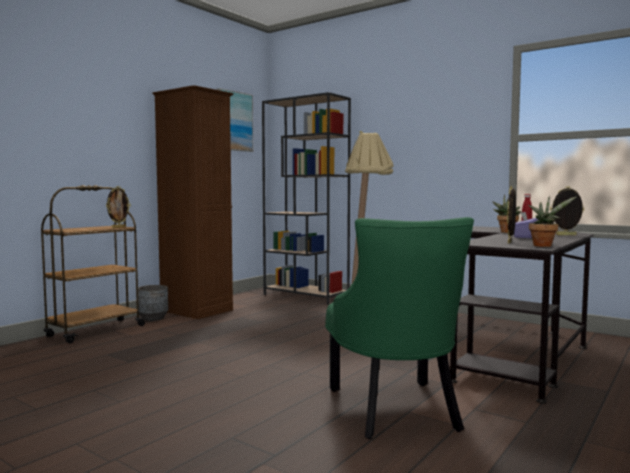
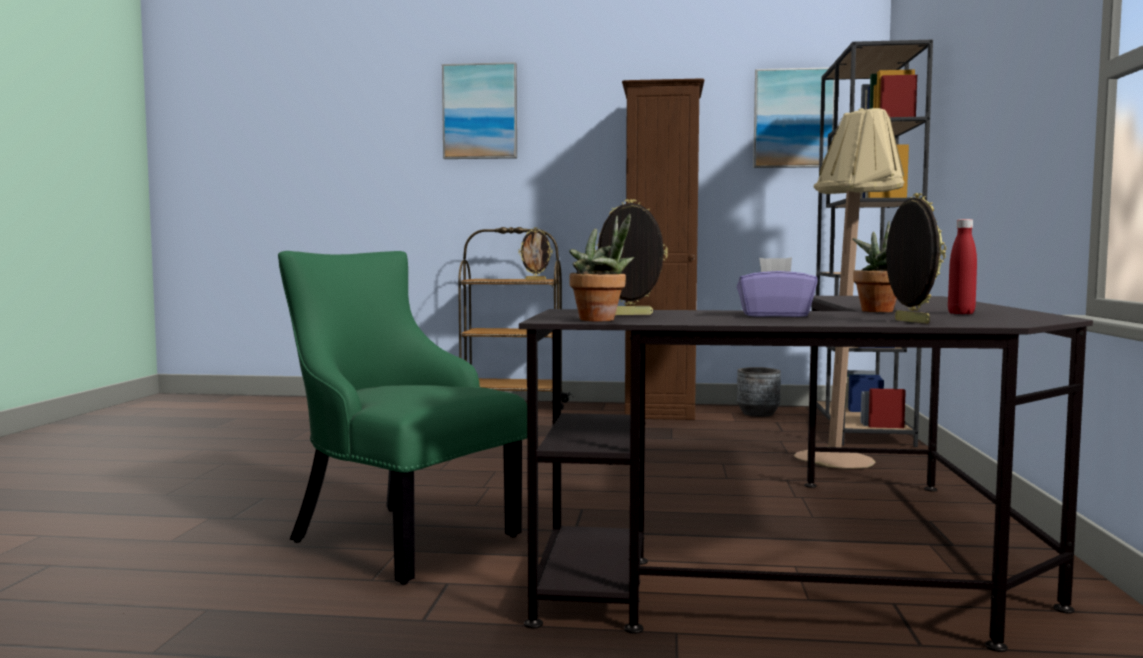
camera: 60 degrees right, 0 degrees up
grey planter [138,285,168,321] -> grey planter moved to [737,367,781,417]
green chair [325,217,474,439] -> green chair turned 75 degrees clockwise [278,251,527,585]
none -> picture [442,62,517,159]

